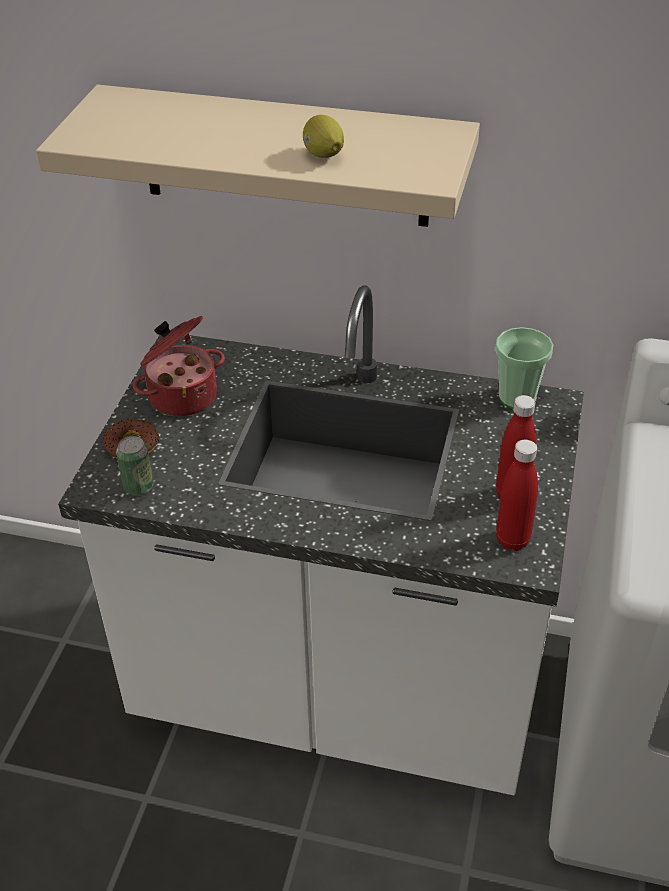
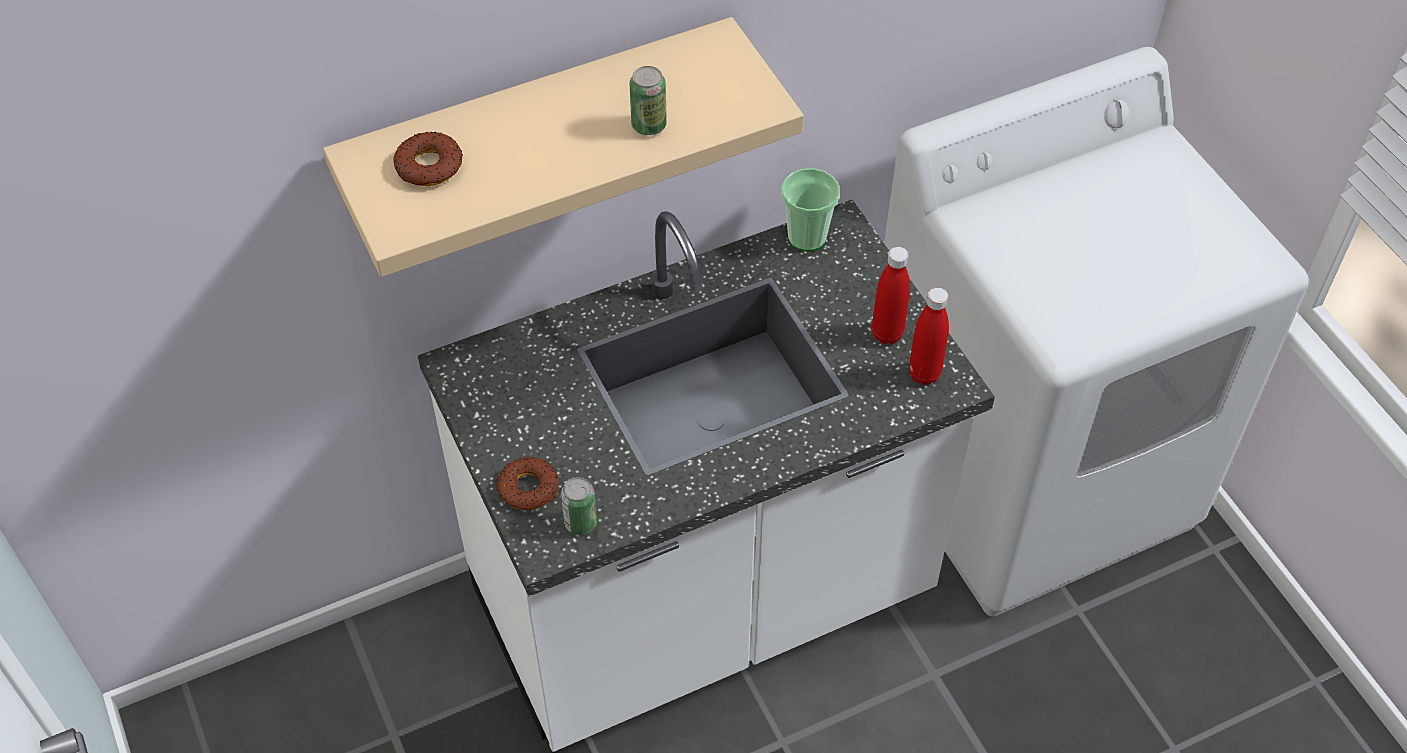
camera: 40 degrees left, 10 degrees up
cooking pot [133,316,225,417] -> none
lemon [303,115,344,158] -> can [629,66,667,135]
none -> donut [393,131,463,186]

